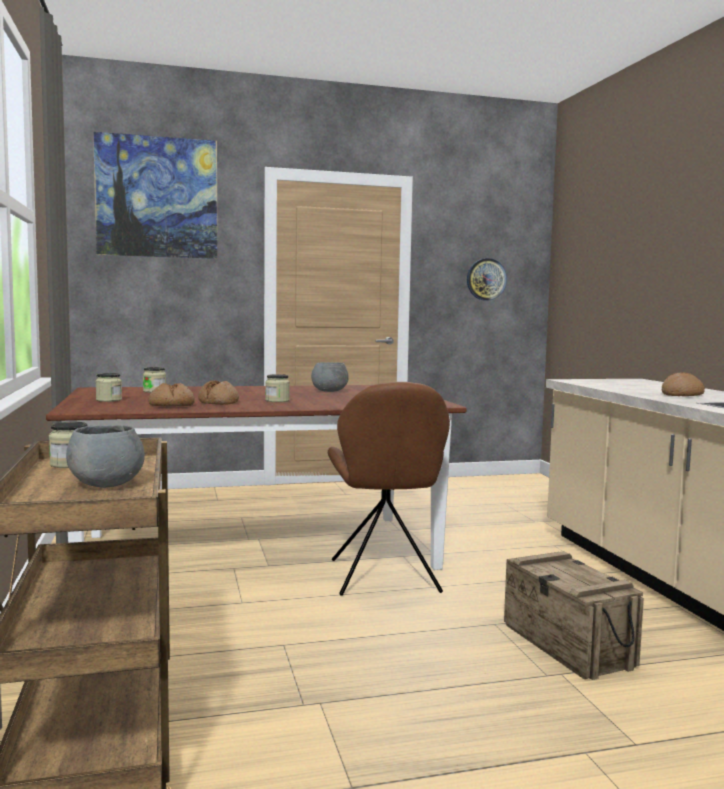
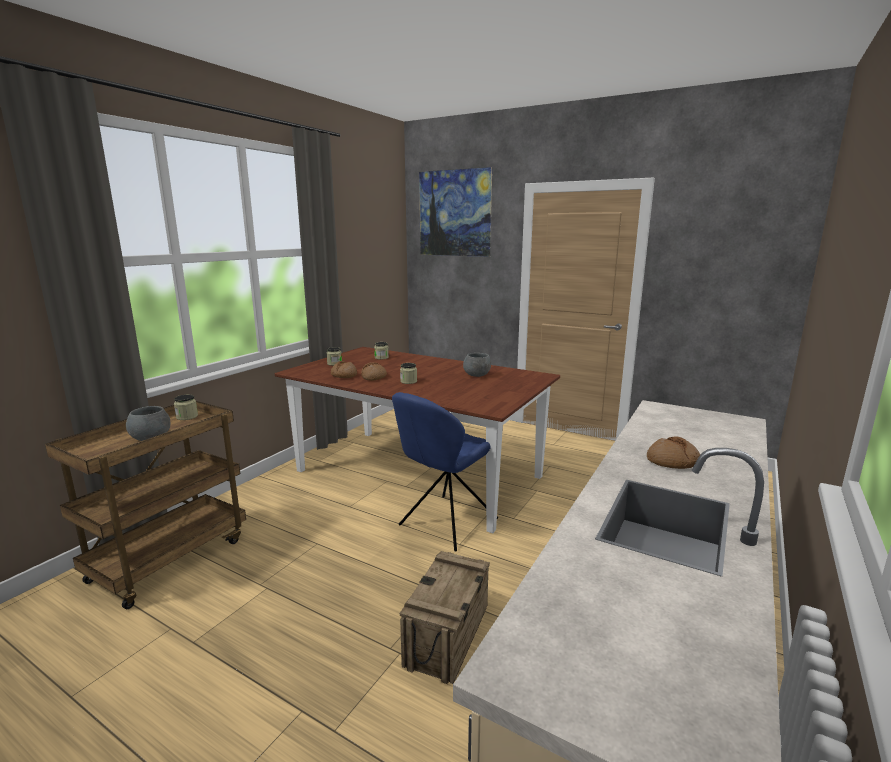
camera: 45 degrees right, 10 degrees up
brown chair [328,382,450,596] -> blue chair [392,392,498,551]
wall clock [467,258,507,301] -> none

